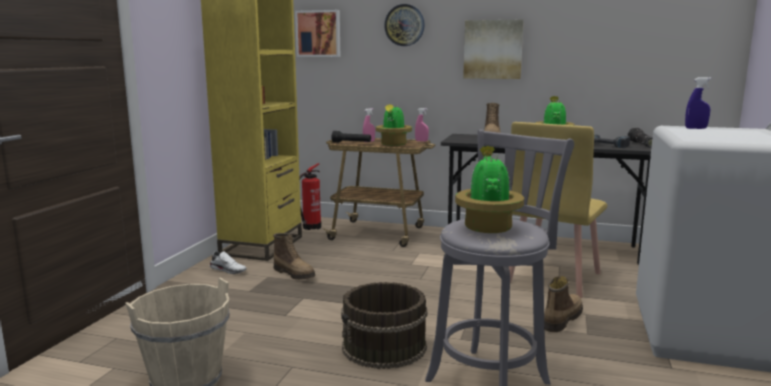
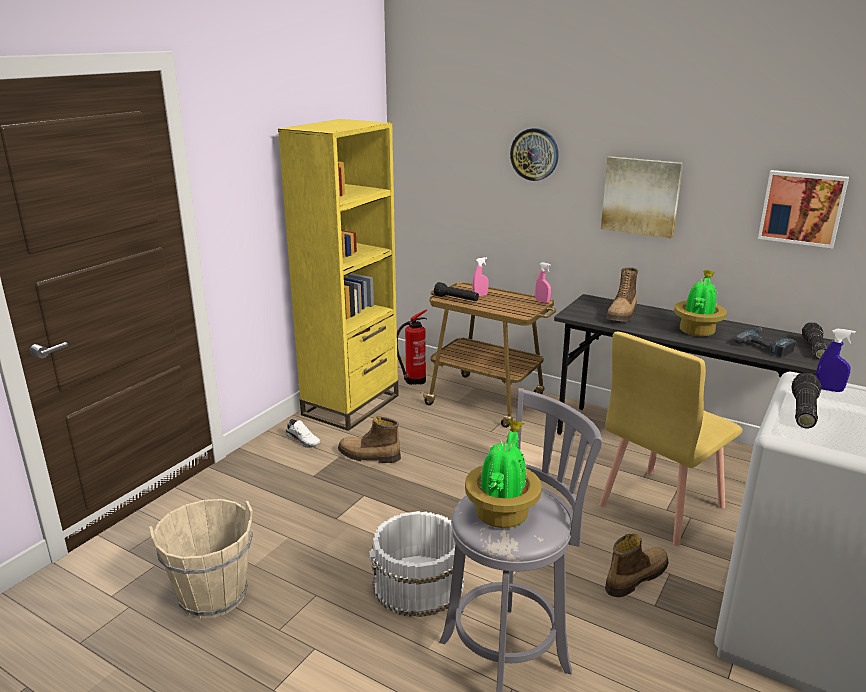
camera: 15 degrees right, 10 degrees up
boot [273,233,315,280] -> boot turned 135 degrees clockwise [338,416,401,463]
picture [295,10,340,57] -> picture moved to [758,170,849,249]
brown bucket [341,282,428,369] -> white bucket [369,511,464,617]
potted plant [376,103,412,146] -> none
none -> flashlight [791,373,821,428]

